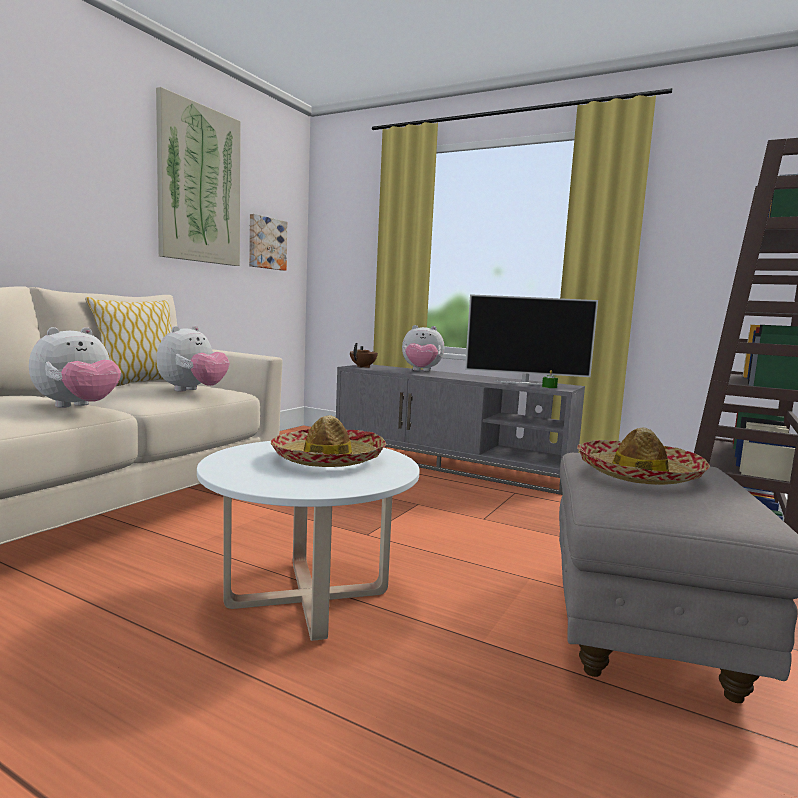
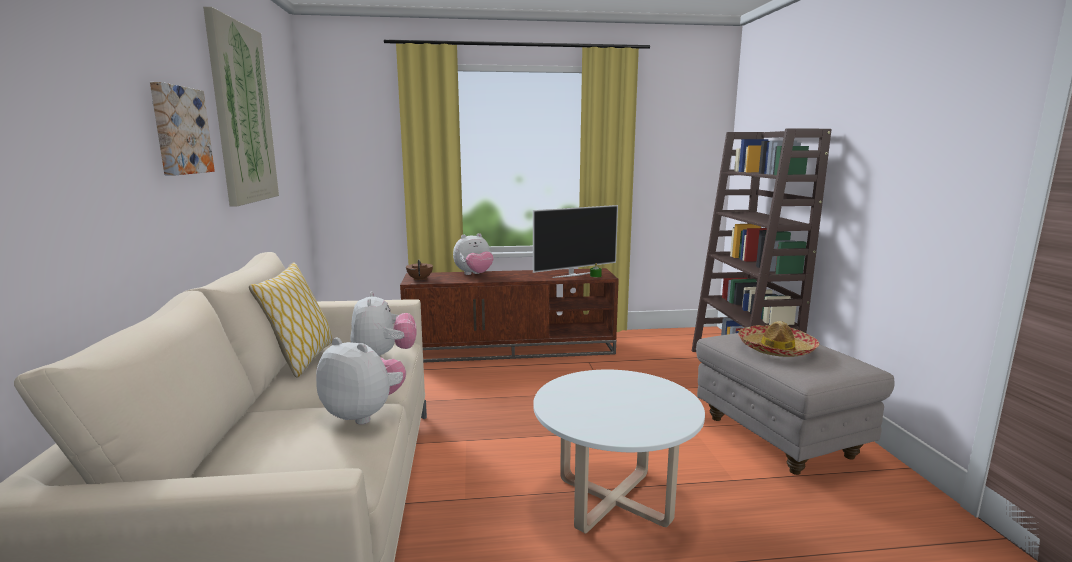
camera: 35 degrees left, 5 degrees up
plush toy [29,327,121,408] -> plush toy turned 60 degrees counterclockwise [316,337,406,425]
picture [249,214,287,271] -> picture moved to [150,82,215,176]
hat [271,415,386,467] -> none
grey tv stand [336,364,585,495] -> brown tv stand [400,268,619,363]

